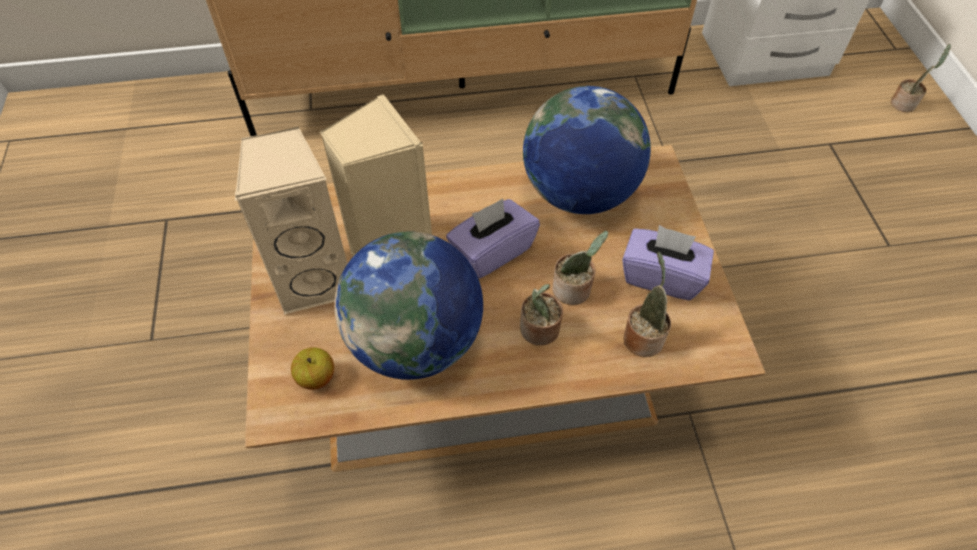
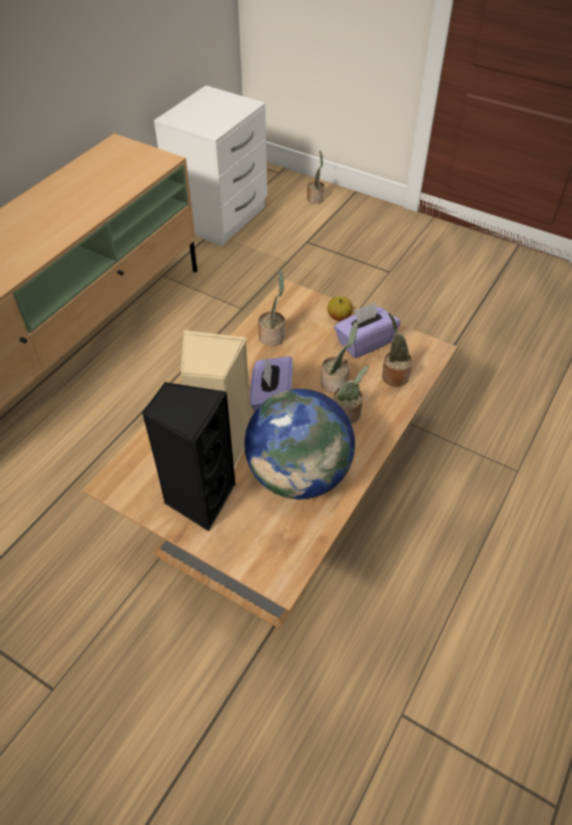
camera: 50 degrees left, 5 degrees down
beige speaker [235,127,348,314] -> black speaker [142,381,236,531]
apple [291,347,334,390] -> apple moved to [327,296,353,321]
globe [523,86,651,214] -> potted plant [258,270,285,346]

